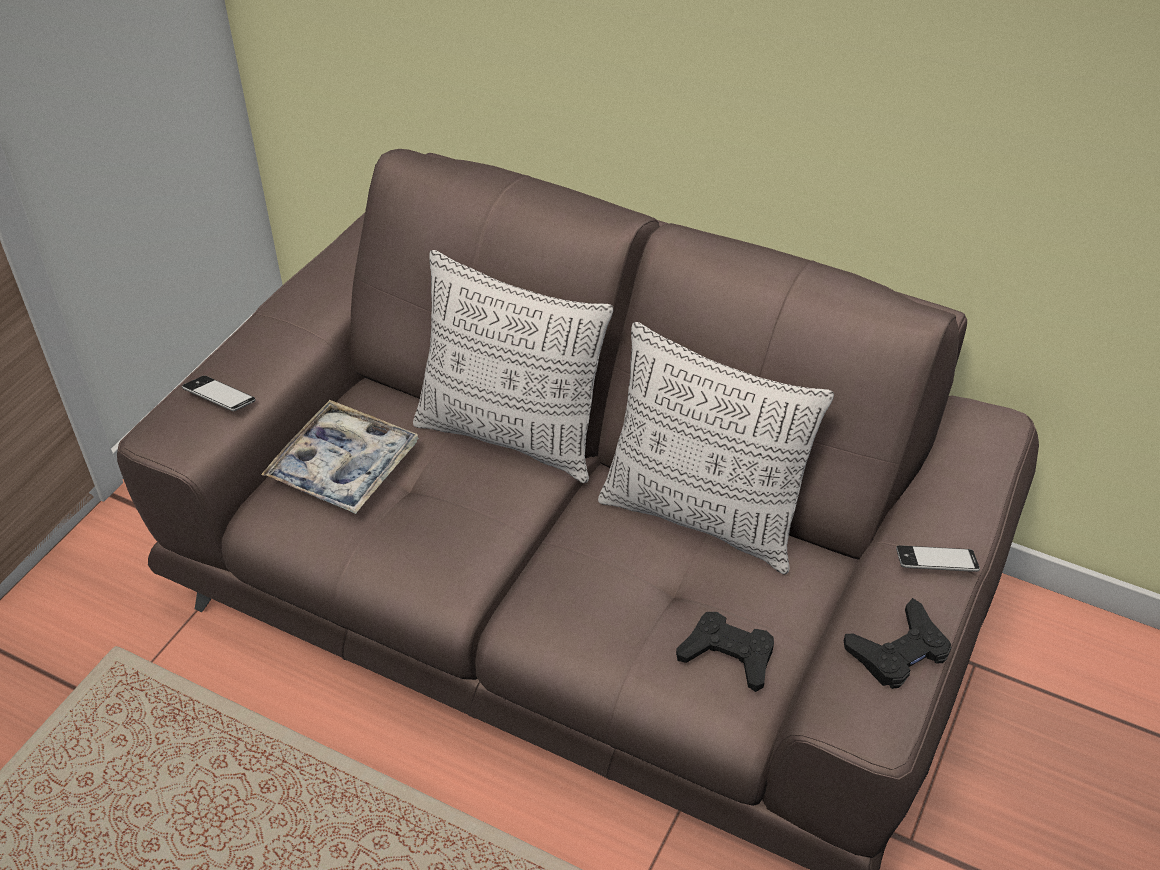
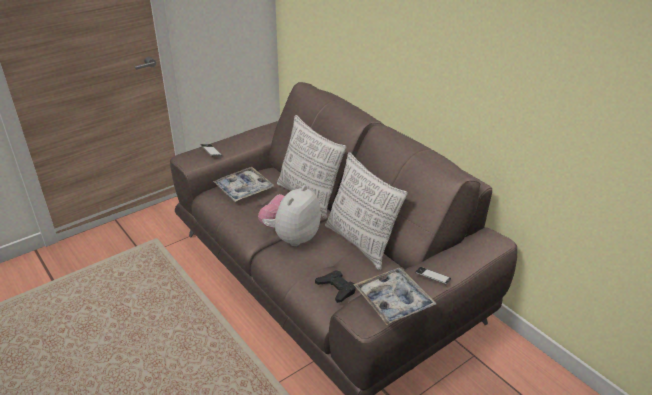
camera: 25 degrees right, 10 degrees down
black game controller [844,598,952,689] -> tray [353,268,436,325]
none -> plush toy [258,185,321,246]

